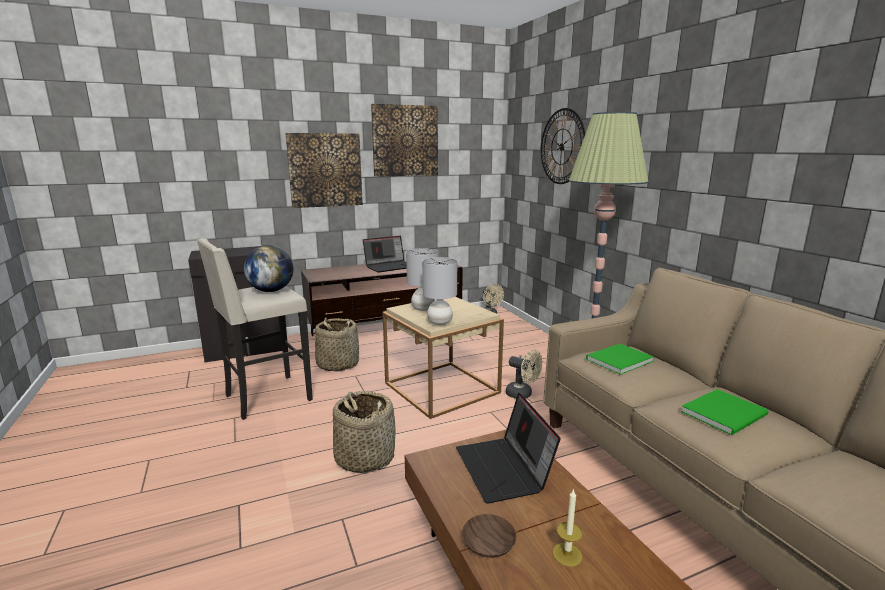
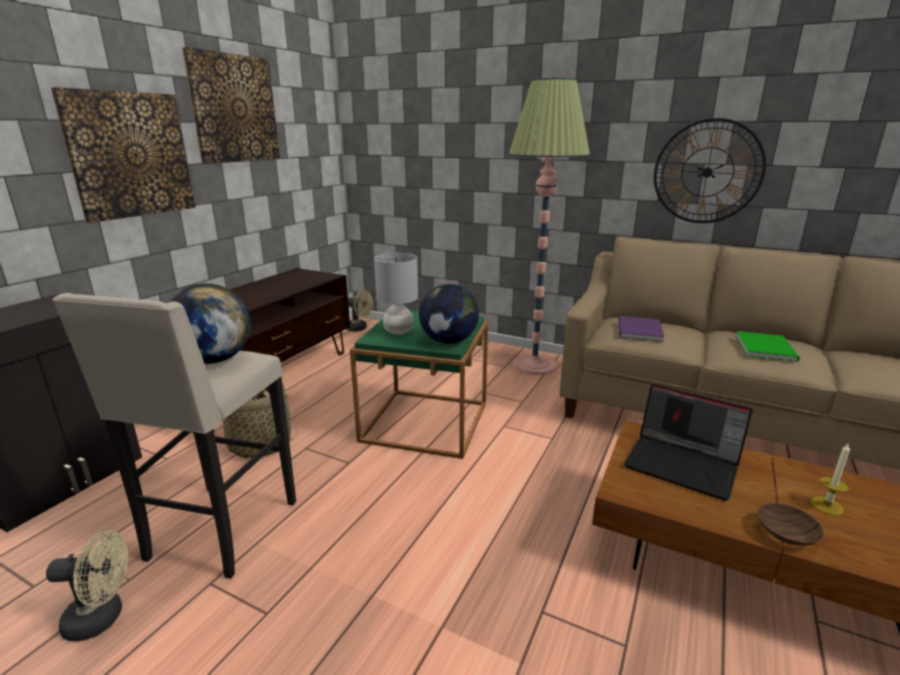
camera: 40 degrees left, 5 degrees up
basket [333,391,395,473] -> none
laptop [363,236,407,273] -> none
beige side table [382,297,504,419] -> green side table [350,310,488,459]
grey table lamp [422,257,457,325] -> globe [419,284,479,344]
beige fan [506,350,542,399] -> beige fan moved to [46,530,128,641]
wall clock [541,108,585,184] -> wall clock moved to [654,118,766,223]
green book [586,344,654,375] -> purple book [619,316,664,342]

